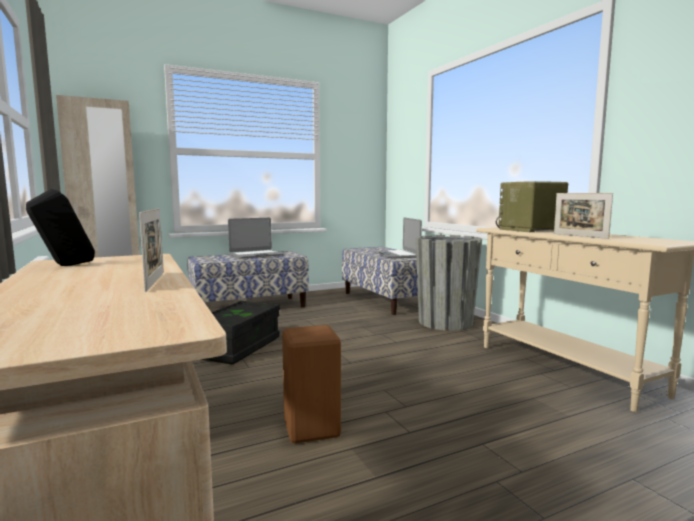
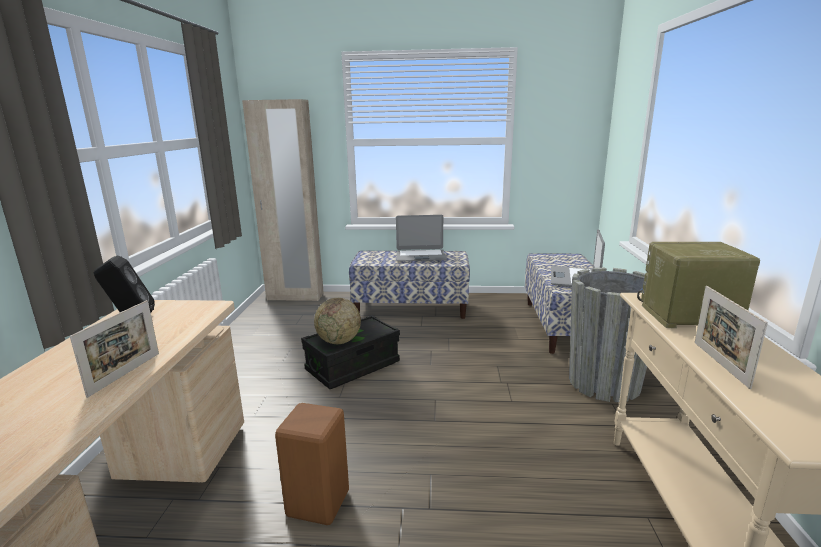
camera: 30 degrees right, 10 degrees up
none -> globe [314,298,361,344]

